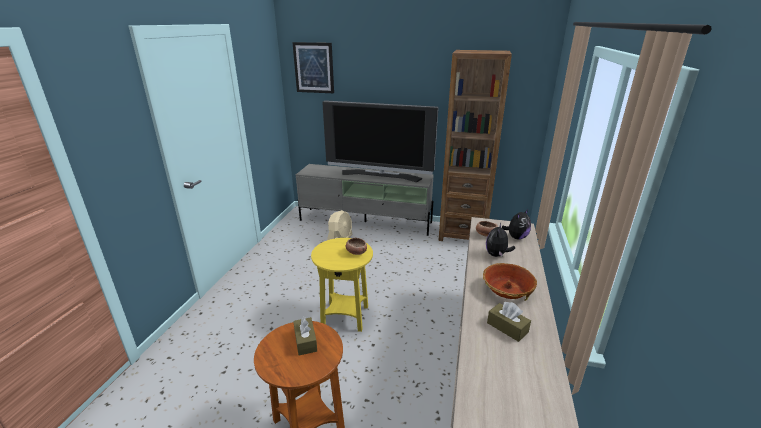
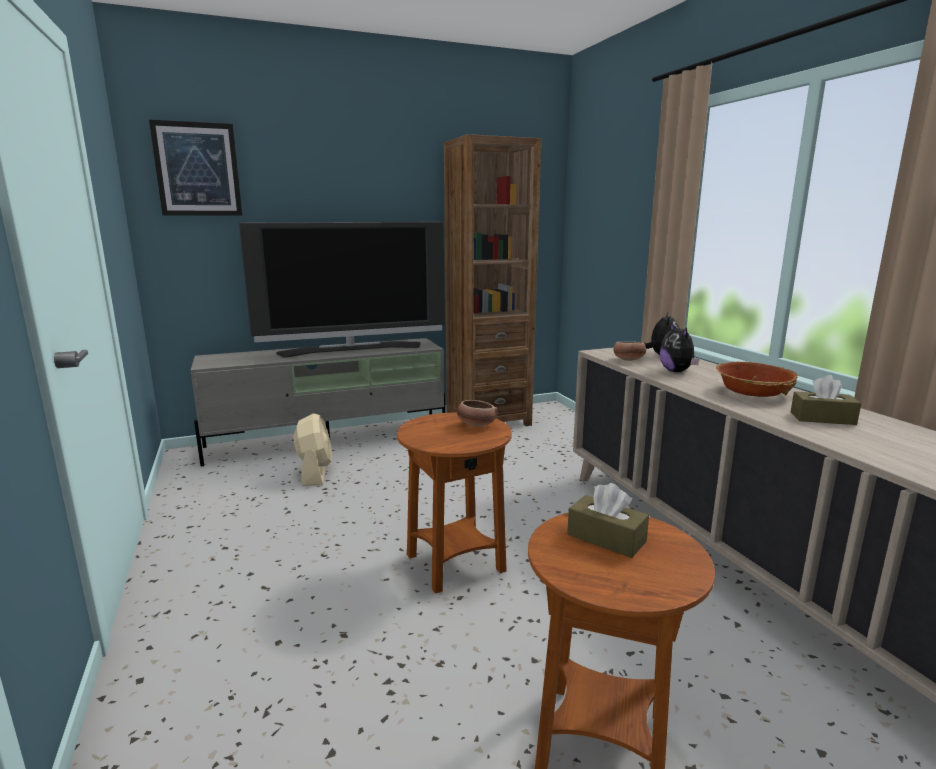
camera: 35 degrees left, 10 degrees down
yellow side table [311,238,373,332] -> brown side table [397,412,512,594]

